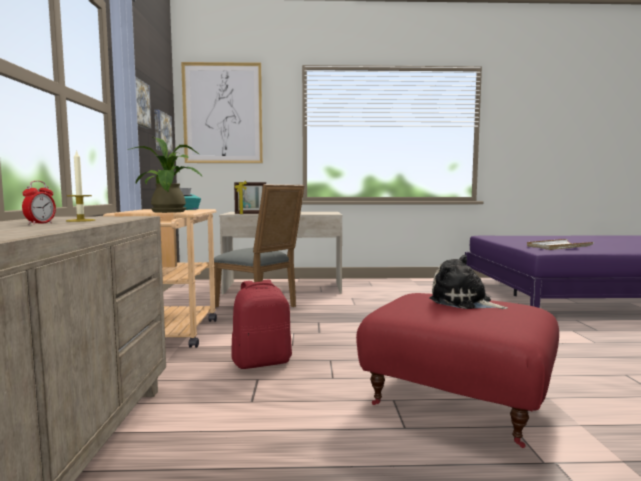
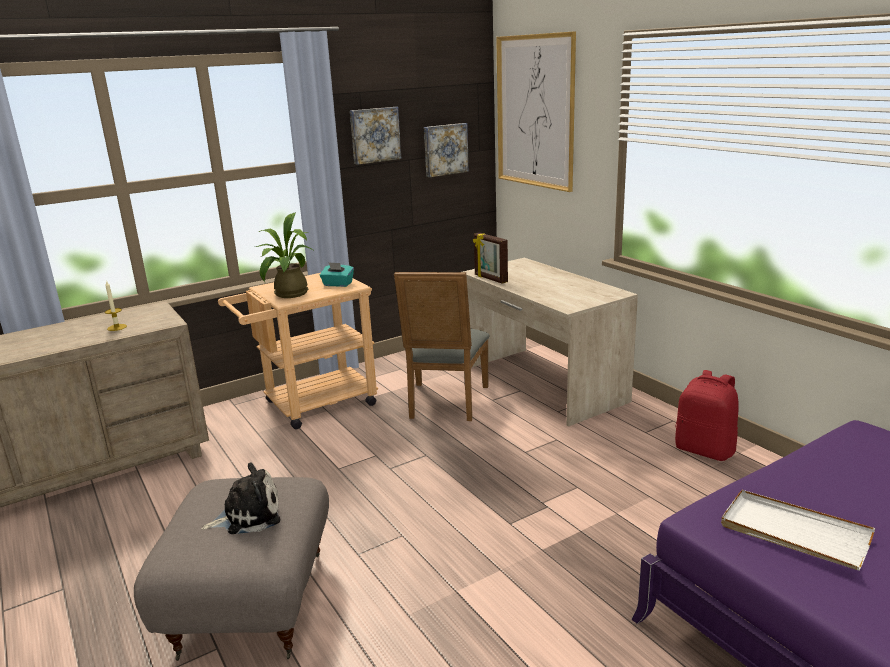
camera: 60 degrees right, 15 degrees up
alarm clock [22,181,56,225] -> none
red backpack [231,279,292,369] -> red backpack moved to [675,370,739,461]
red ottoman [356,293,559,448] -> grey ottoman [134,477,329,661]
plush toy [430,255,508,309] -> plush toy turned 60 degrees clockwise [201,463,280,534]

